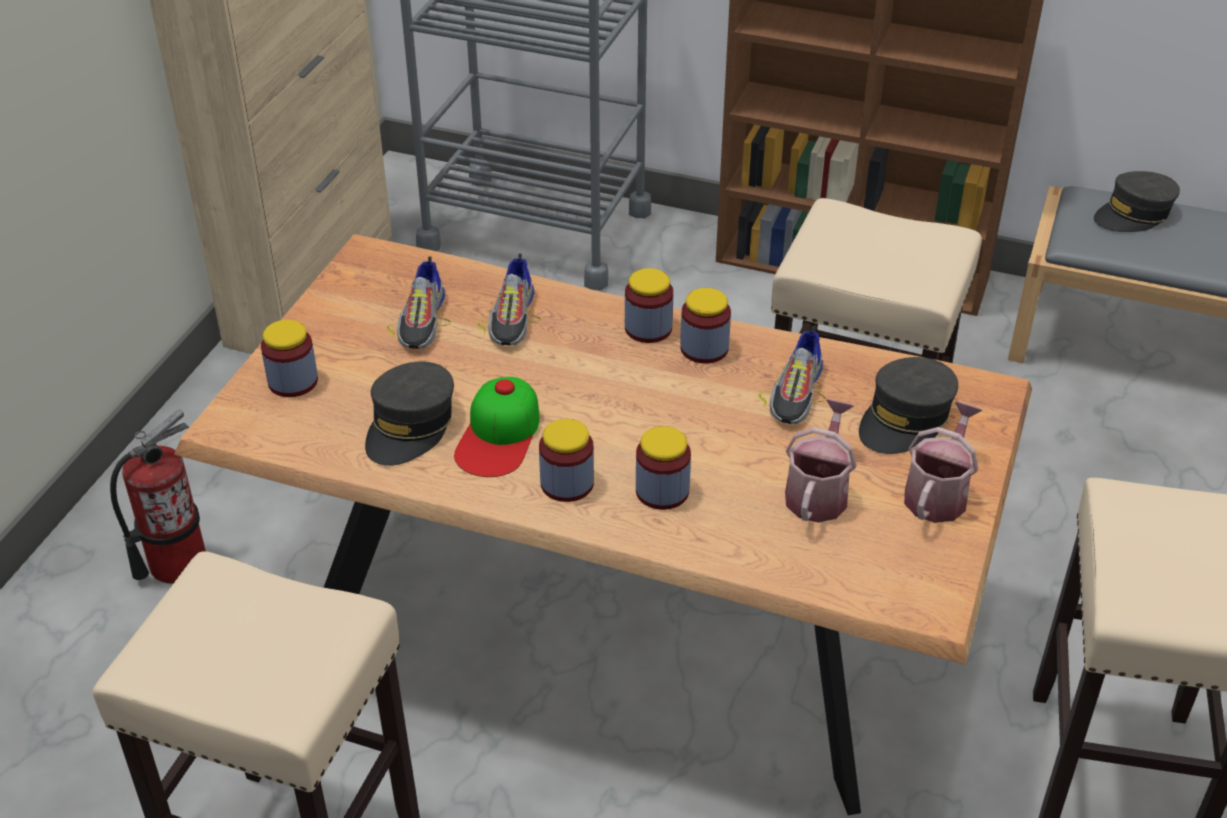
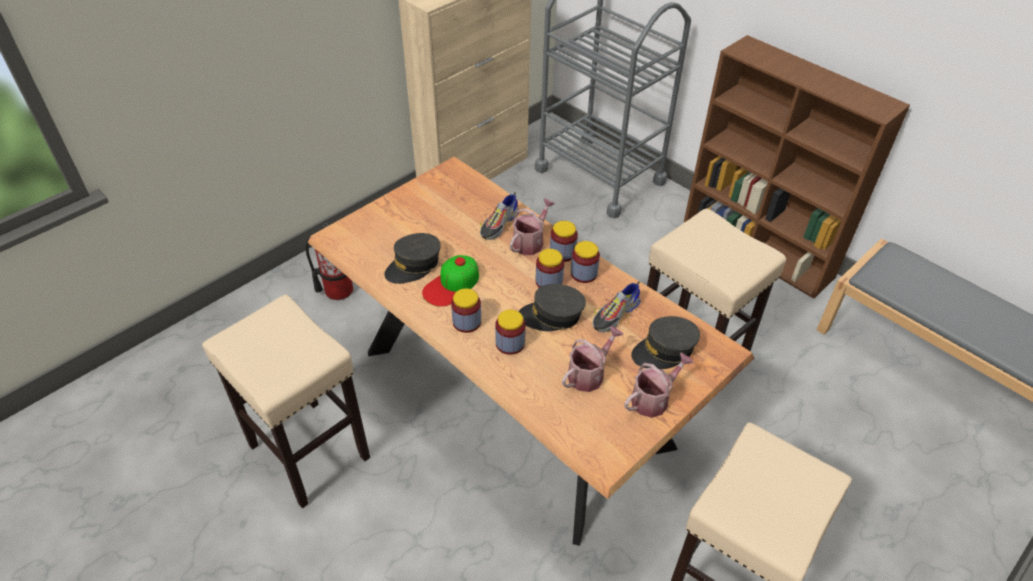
camera: 25 degrees right, 5 degrees up
jar [261,320,318,397] -> jar moved to [536,249,564,288]
shoe [387,256,451,349] -> none
grey cap [1094,171,1180,232] -> grey cap moved to [518,284,586,331]
none -> watering can [510,198,555,255]

